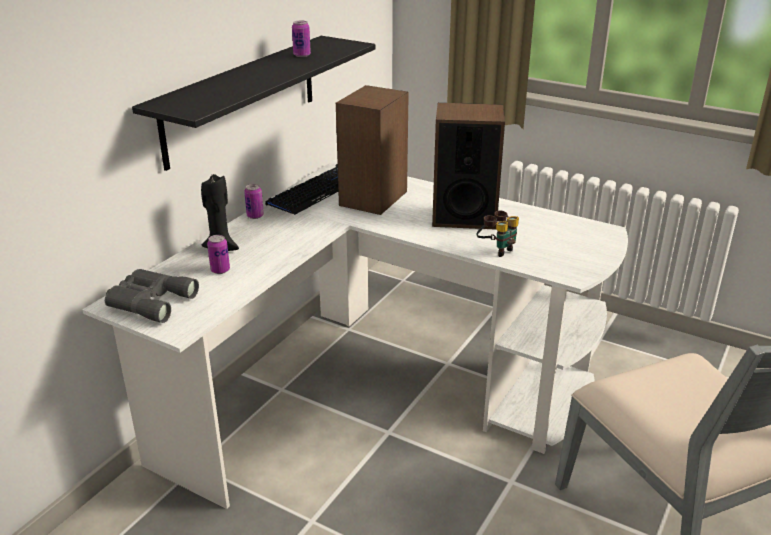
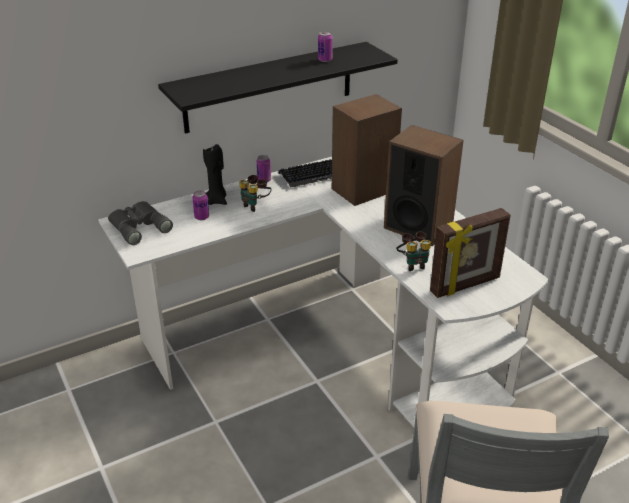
camera: 30 degrees right, 5 degrees up
none -> binoculars [239,175,271,212]
none -> picture frame [430,208,511,298]

